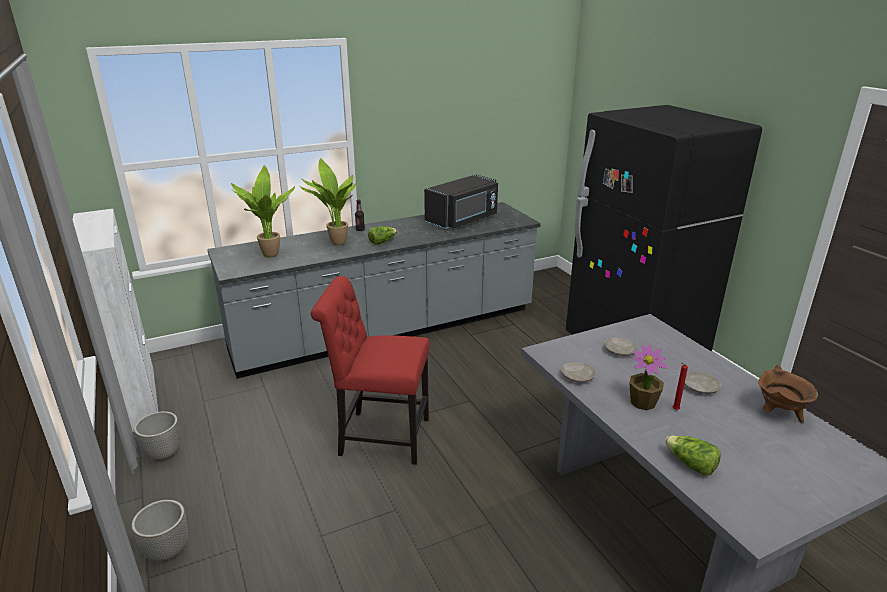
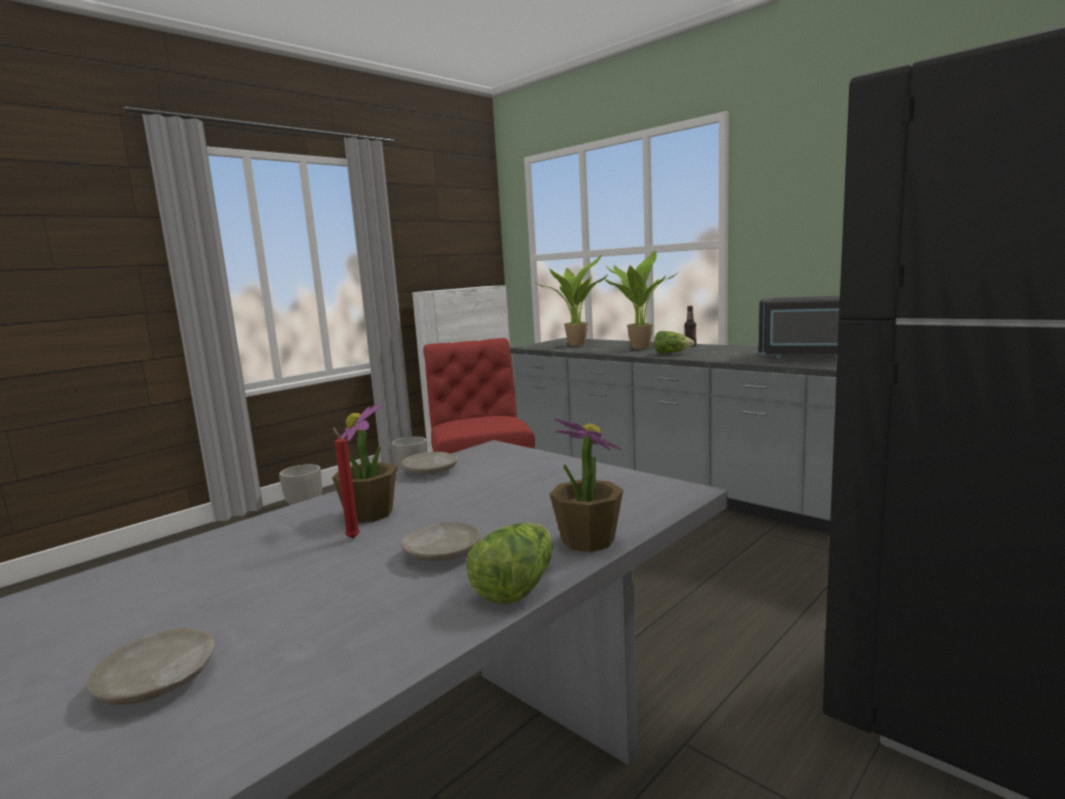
camera: 70 degrees right, 15 degrees down
beige plate [605,338,637,356] -> beige plate moved to [87,628,215,705]
lettuce [665,436,721,476] -> lettuce moved to [467,523,553,604]
brown cooking pot [758,365,818,422] -> none
none -> potted plant [549,418,623,552]

